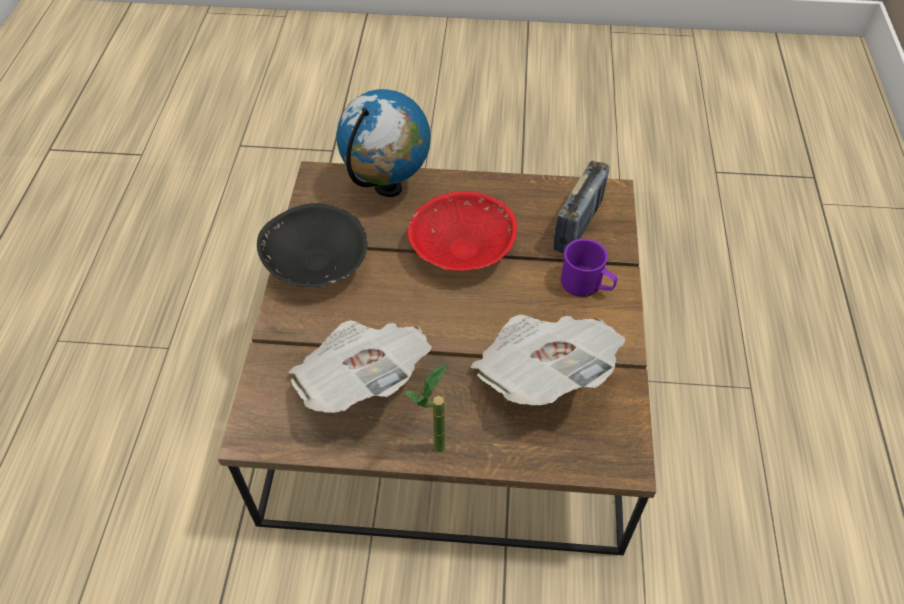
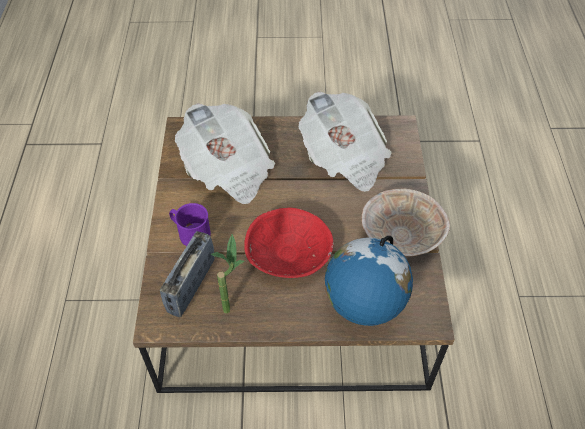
camera: 175 degrees right, 0 degrees up
black bowl [257,203,368,287] -> beige bowl [361,188,450,257]
potted plant [403,365,447,452] -> potted plant moved to [210,234,244,314]

